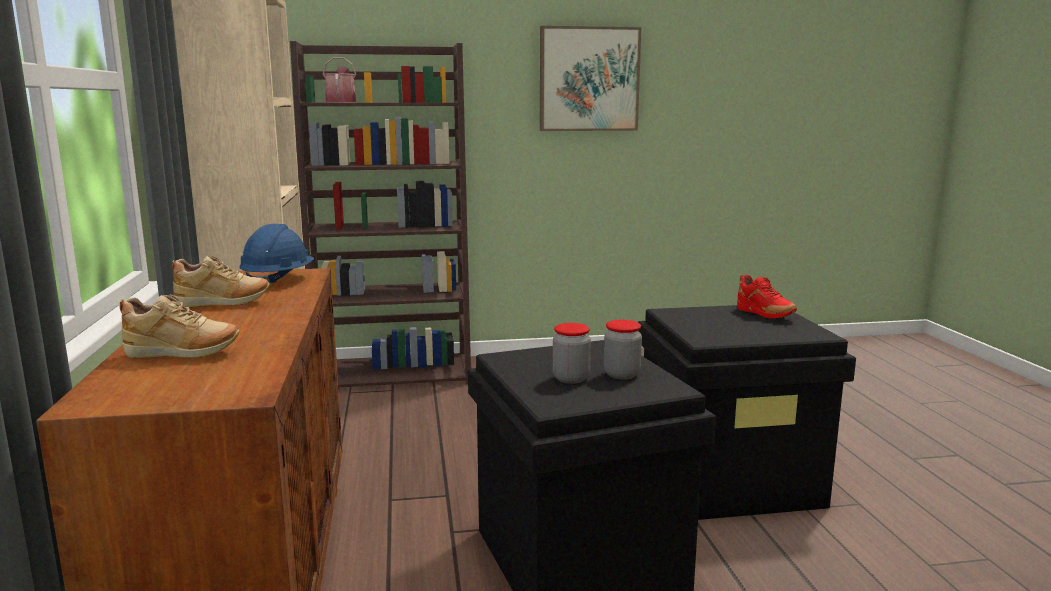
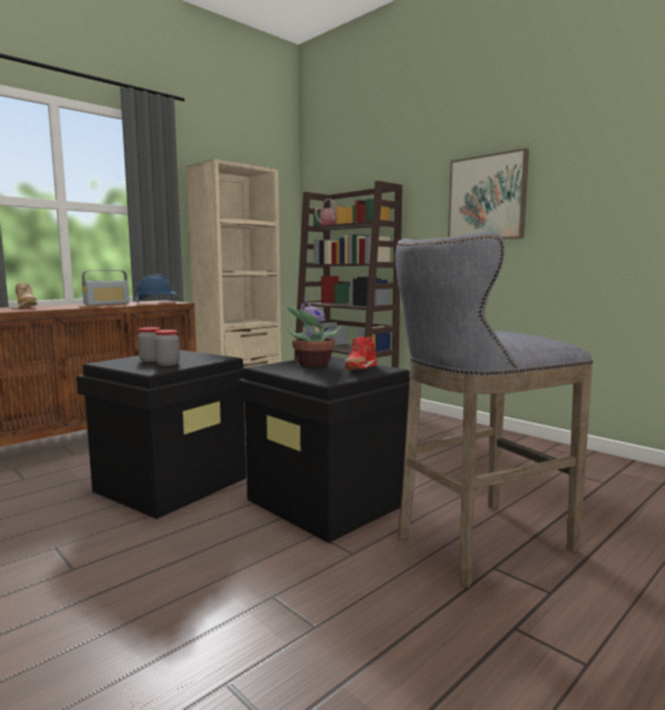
camera: 55 degrees right, 5 degrees down
beige shoe [172,256,270,308] -> radio [82,270,129,305]
none -> potted plant [287,296,340,367]
none -> grey stool [395,232,593,588]

